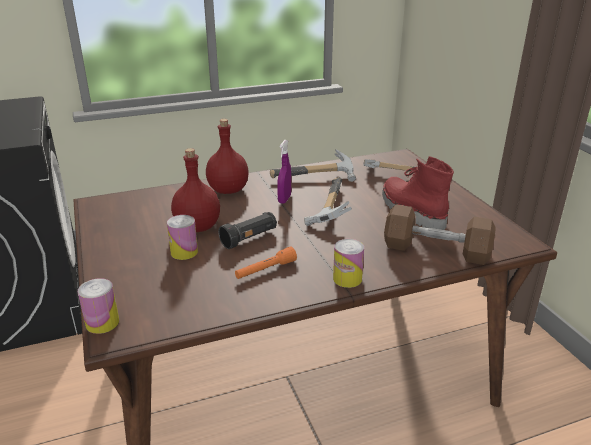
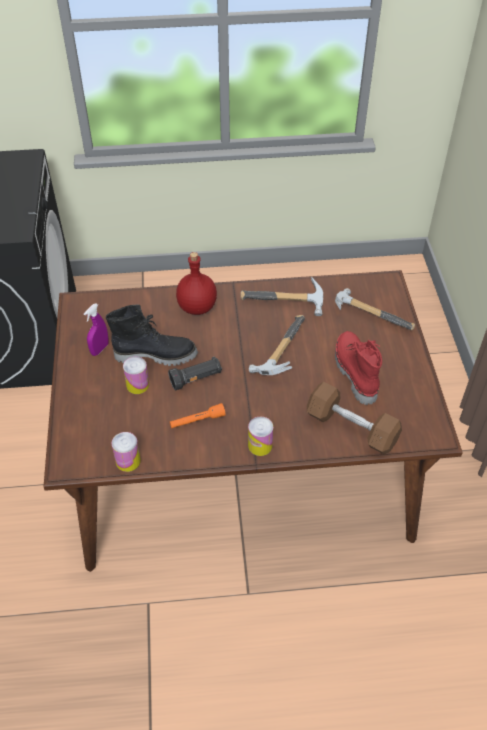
camera: 15 degrees right, 20 degrees up
can [78,278,119,334] -> can moved to [112,432,141,472]
red bottle [171,148,220,232] -> black boot [106,305,198,366]
purple spray bottle [277,140,291,204] -> purple spray bottle moved to [84,303,109,356]

